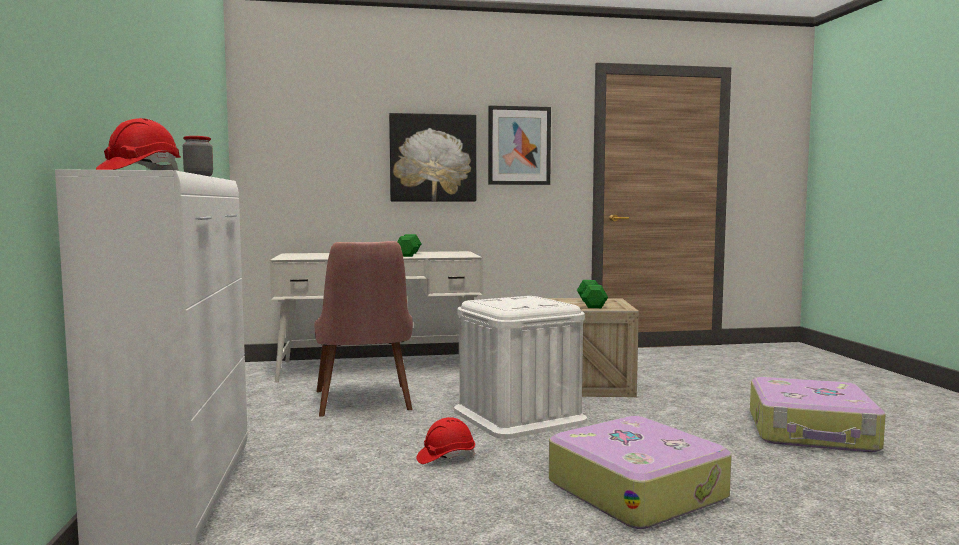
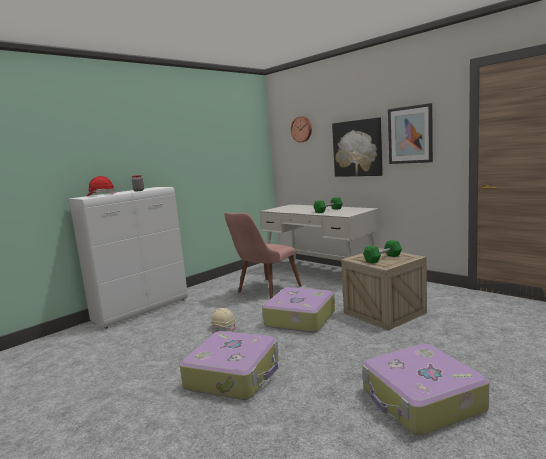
camera: 55 degrees right, 5 degrees up
red hard hat [416,417,475,464] -> beige hard hat [210,308,236,331]
white storage box [454,296,587,439] -> suitcase [262,287,335,333]
none -> wall clock [291,116,312,142]

